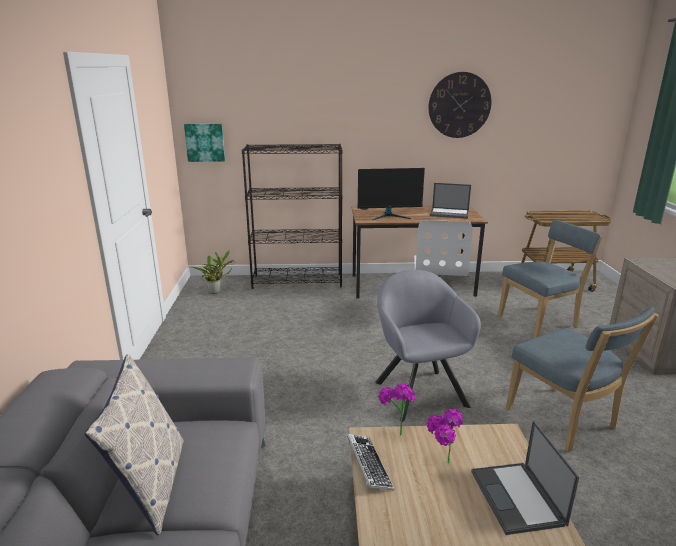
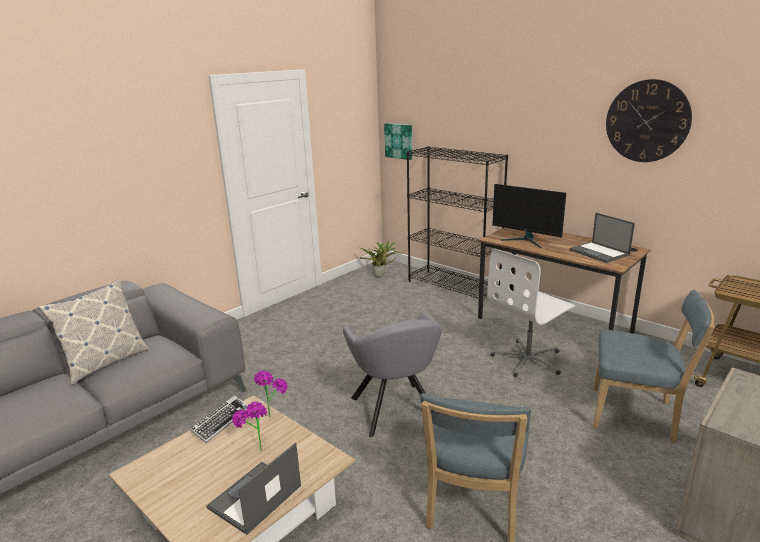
camera: 45 degrees right, 0 degrees up
grey armchair [375,270,481,422] -> grey armchair turned 135 degrees clockwise [343,312,442,437]

